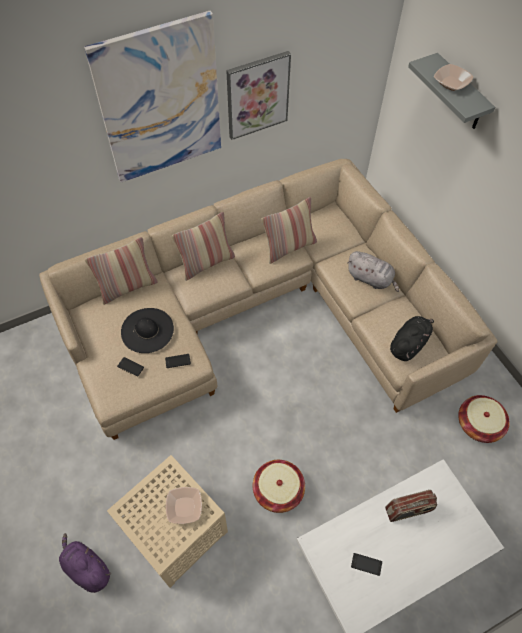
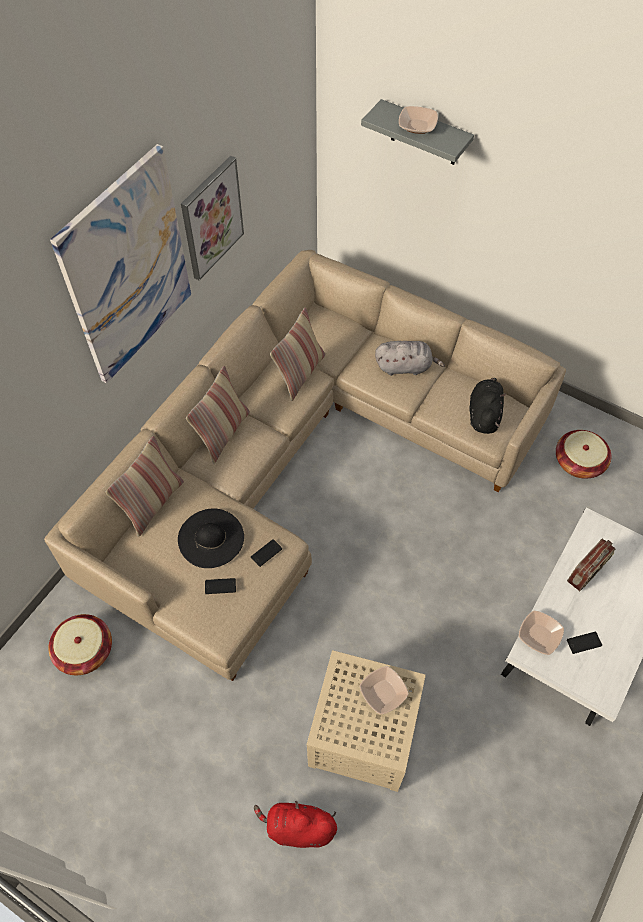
camera: 30 degrees left, 0 degrees up
purple plush toy [59,533,111,593] -> red plush toy [254,801,337,848]
basket [253,460,305,513] -> basket moved to [48,614,112,675]
none -> bowl [519,610,564,655]

